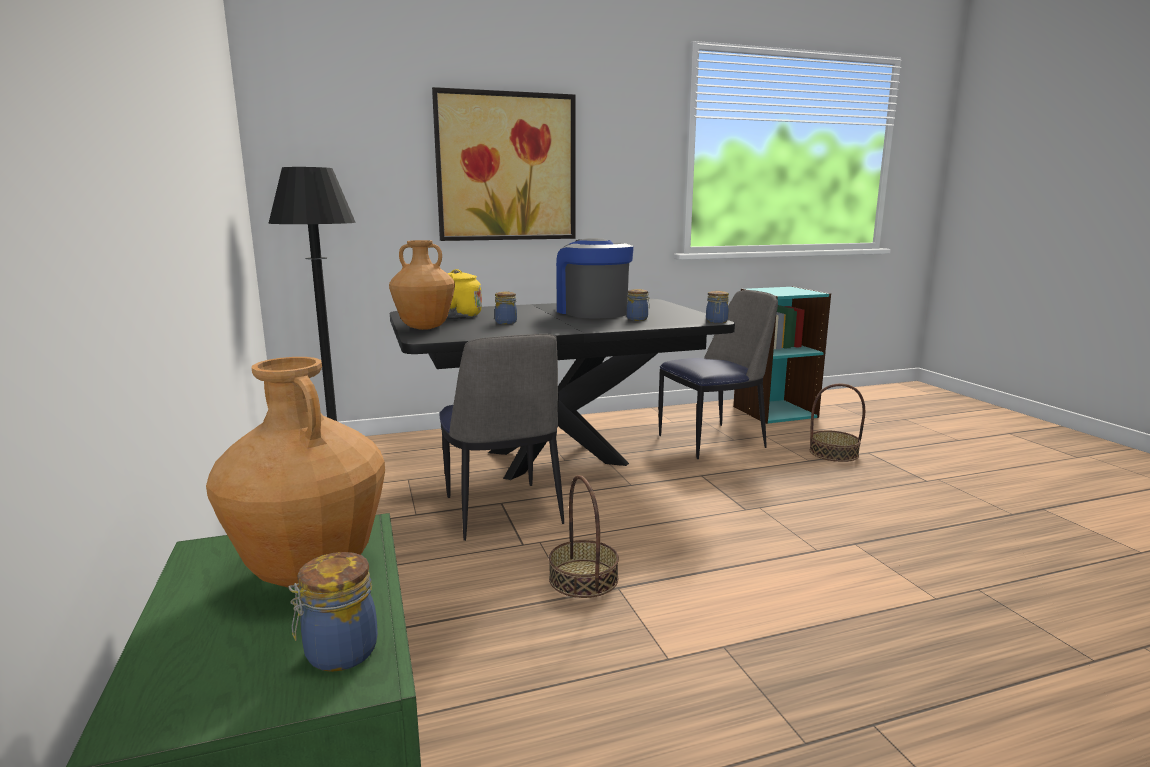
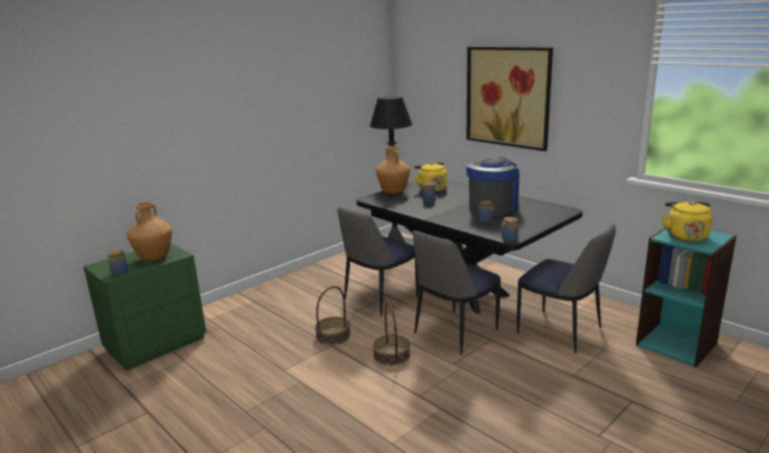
camera: 65 degrees right, 5 degrees up
basket [810,384,865,462] -> basket moved to [373,302,410,366]
none -> chair [413,230,501,355]
none -> yellow kettle [662,201,712,242]

